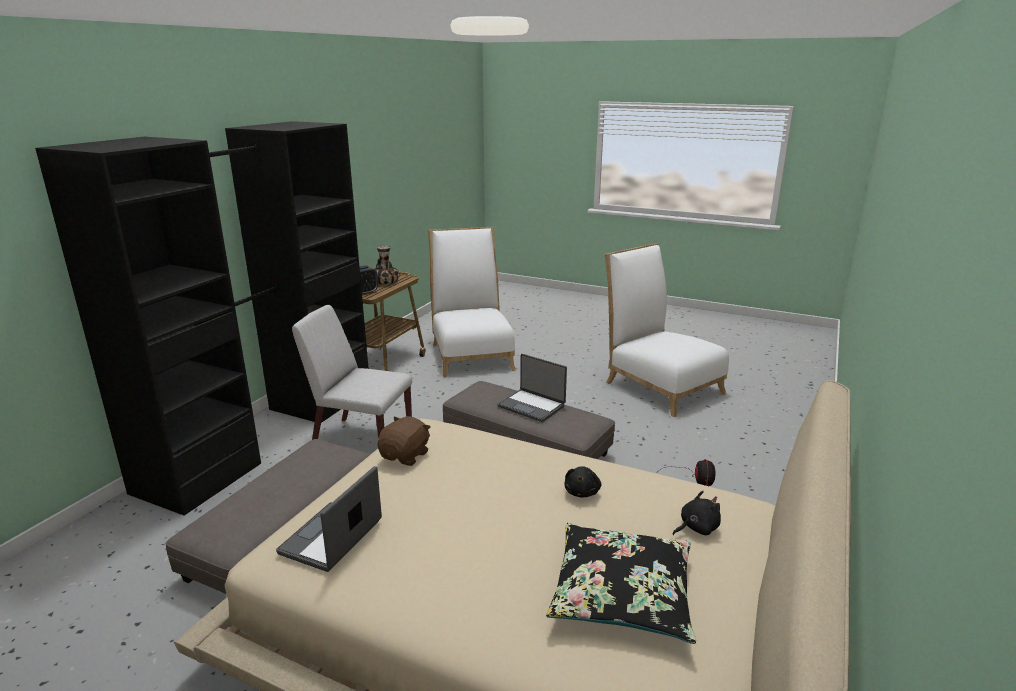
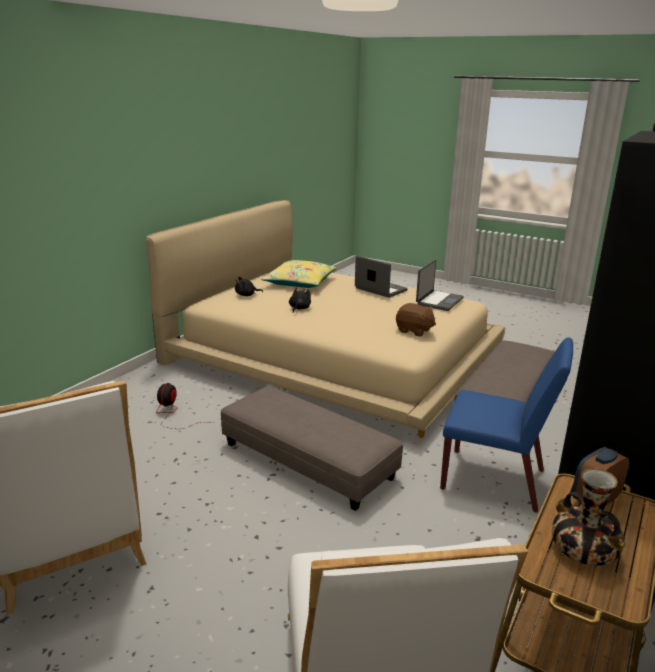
camera: 175 degrees left, 0 degrees up
white chair [292,305,412,440] -> blue chair [440,337,573,513]
brown plush toy [378,416,431,466] -> brown plush toy turned 90 degrees counterclockwise [396,303,436,336]
laptop [497,354,567,422] -> laptop moved to [355,256,408,298]
black pillow [546,523,696,644] -> yellow pillow [261,260,336,288]

